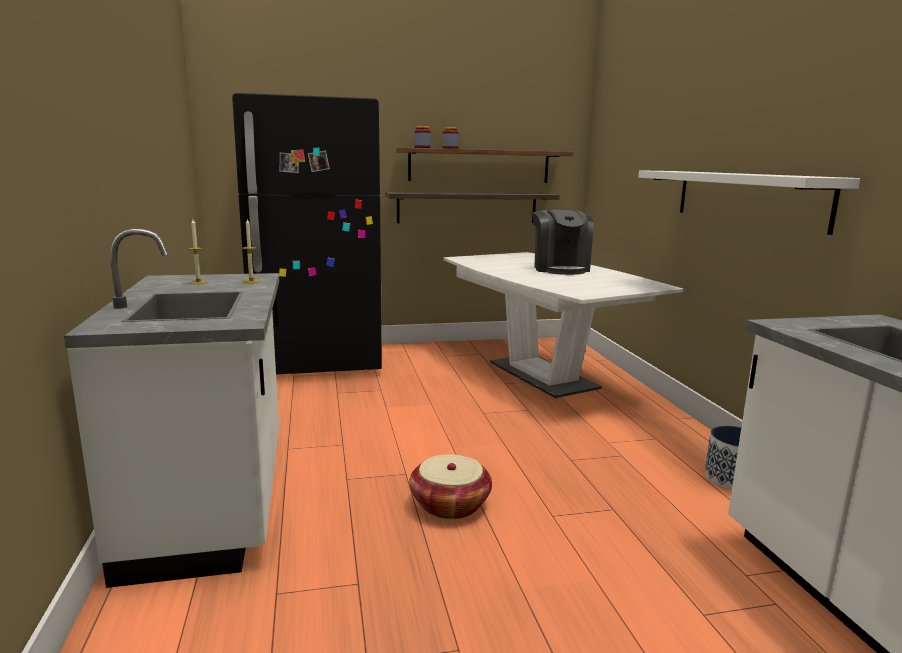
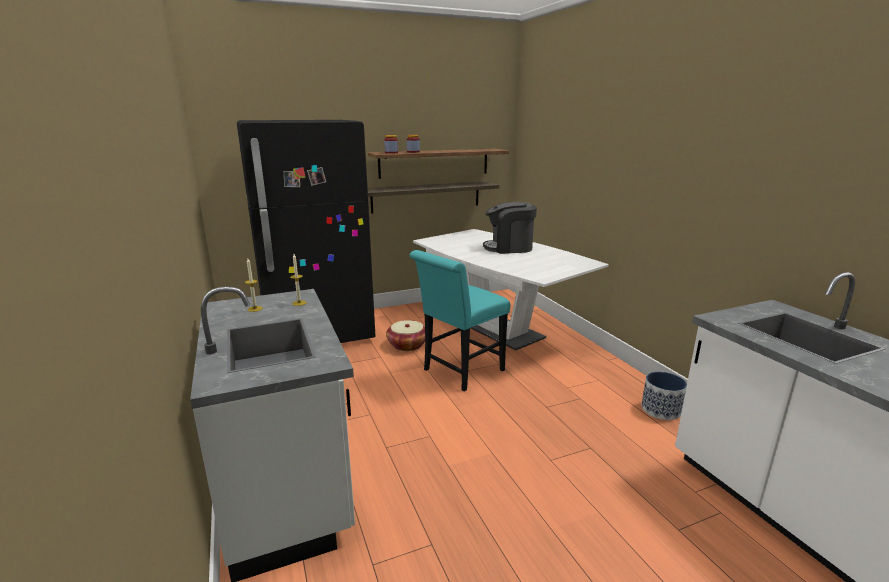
camera: 10 degrees left, 5 degrees up
basket [409,454,492,519] -> basket moved to [386,320,425,351]
coffee machine [533,210,594,275] -> coffee machine turned 105 degrees clockwise [483,202,537,254]
white shelf [638,170,860,235] -> none
none -> turquoise chair [410,250,510,391]

